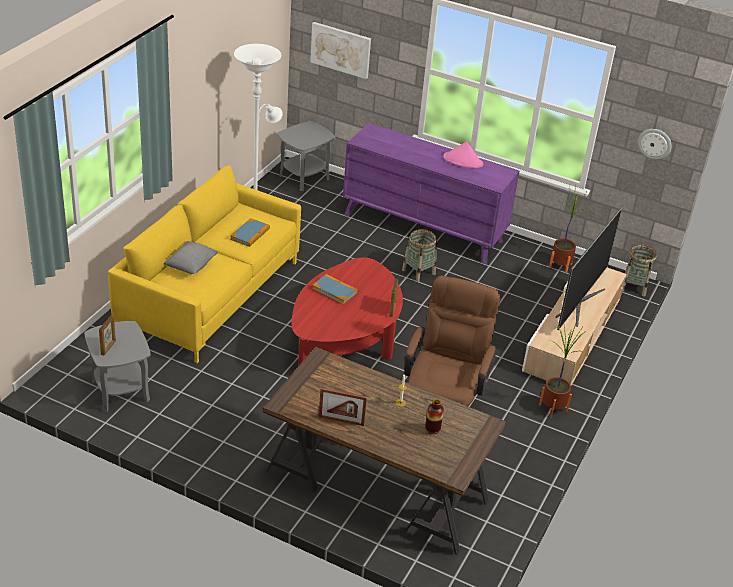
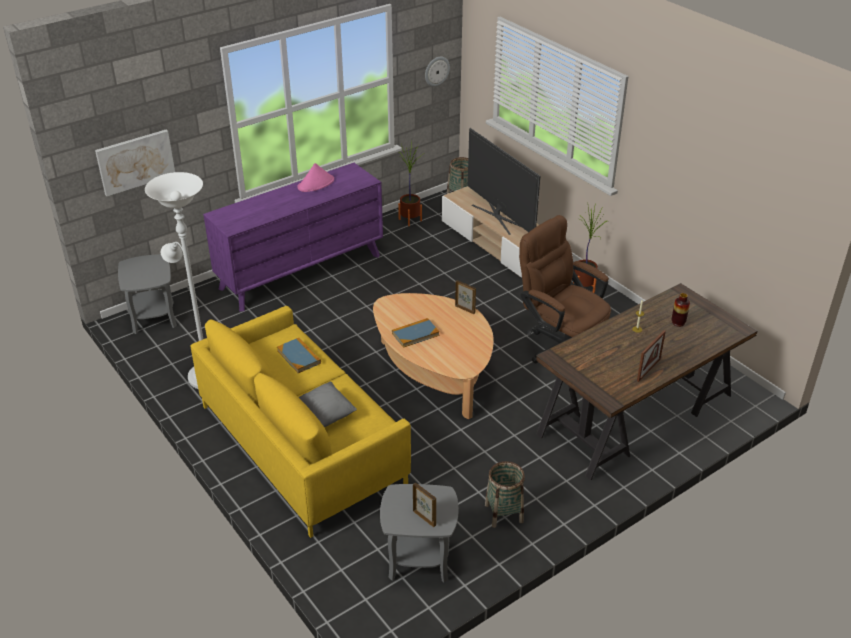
camera: 60 degrees left, 0 degrees up
red coffee table [291,258,403,366] -> beige coffee table [373,293,494,419]
basket [402,229,437,282] -> basket moved to [485,461,525,528]

